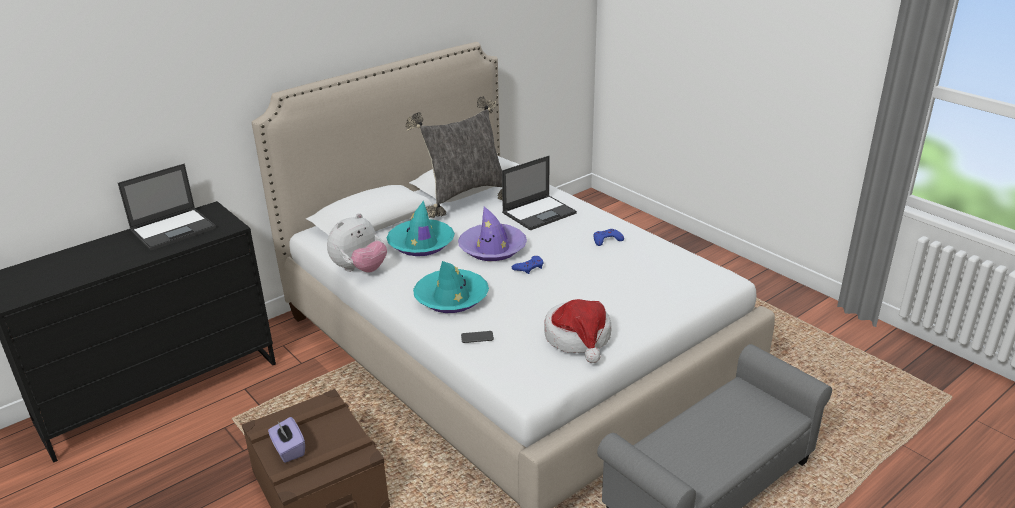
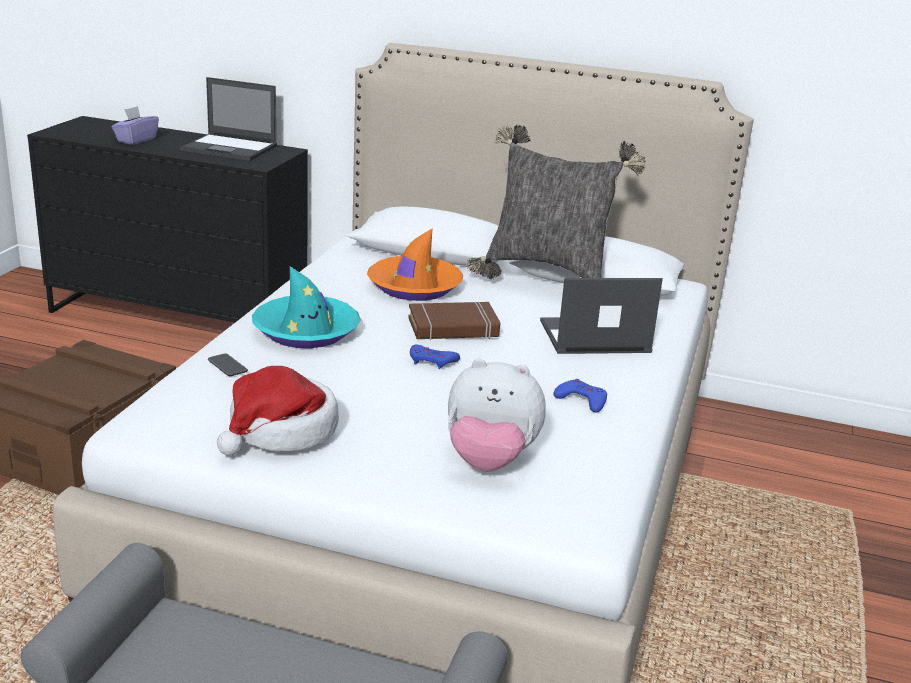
camera: 55 degrees right, 5 degrees down
purple tissue box [268,417,305,463] -> purple tissue box moved to [112,106,159,145]
plush toy [327,213,387,272] -> plush toy moved to [448,359,546,471]
turquoise hat [387,200,455,256] -> orange hat [367,228,463,301]
purple hat [458,206,527,261] -> brown book [408,302,500,341]
laptop [502,156,577,230] -> laptop turned 150 degrees clockwise [540,278,663,354]

